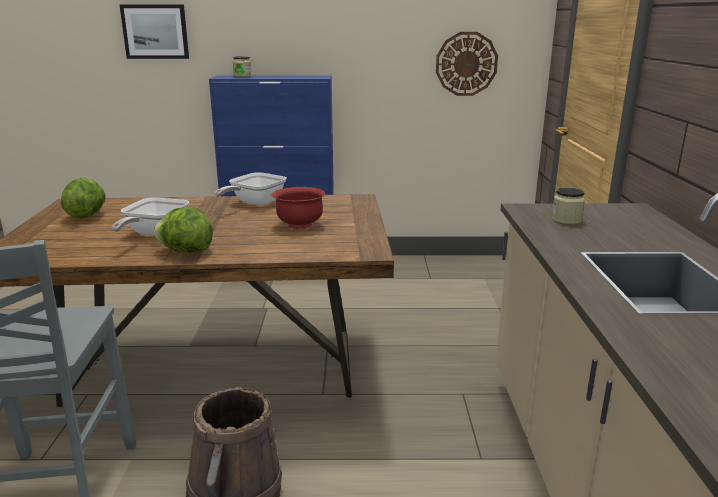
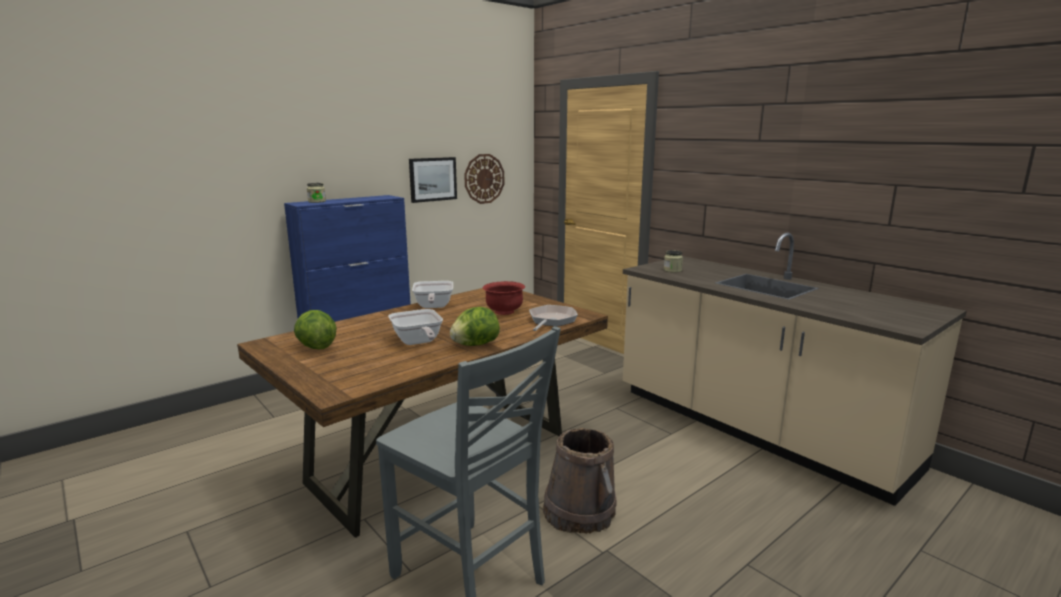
camera: 40 degrees left, 5 degrees down
picture [120,5,189,59] -> picture moved to [409,157,457,203]
none -> frying pan [529,305,578,331]

